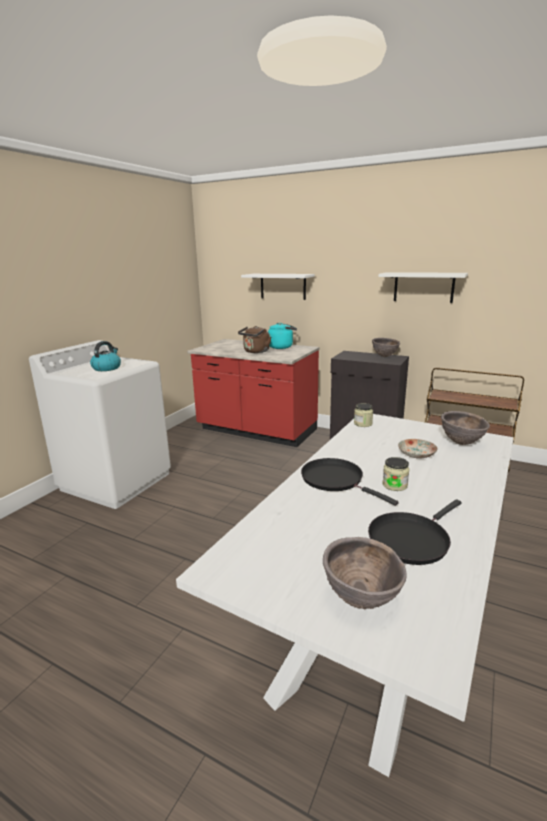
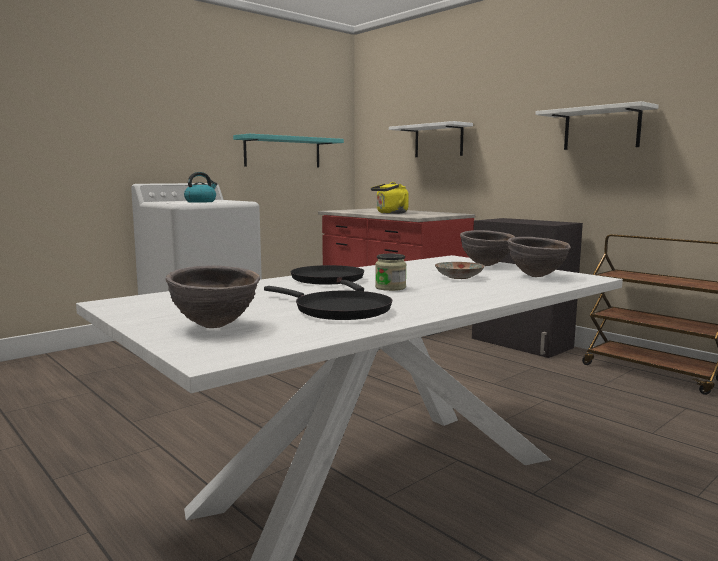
camera: 20 degrees right, 10 degrees down
brown kettle [238,326,271,353] -> yellow kettle [371,182,409,214]
turquoise kettle [268,323,297,349] -> none
jar [354,403,373,427] -> none
black frying pan [368,499,461,565] -> black frying pan turned 120 degrees counterclockwise [264,286,392,320]
brown bowl [372,338,400,357] -> brown bowl moved to [460,230,515,266]
none -> turquoise shelf [233,134,344,167]

